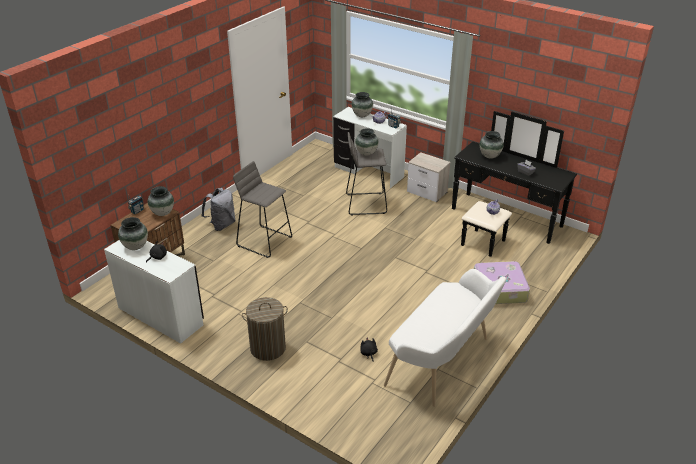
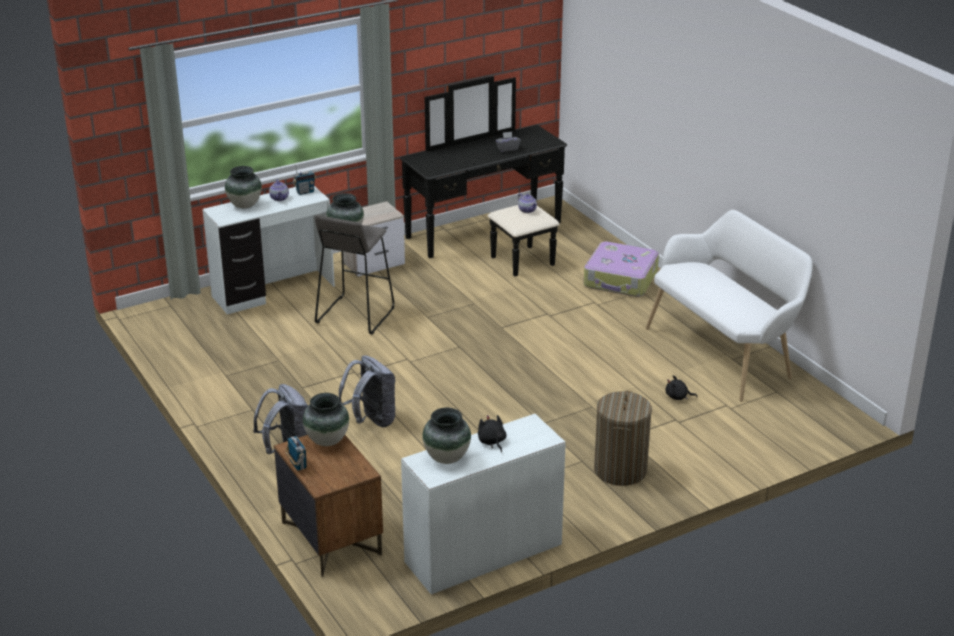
camera: 65 degrees left, 5 degrees down
grey stool [233,161,292,258] -> grey backpack [339,355,396,427]
vase [480,131,504,159] -> none

